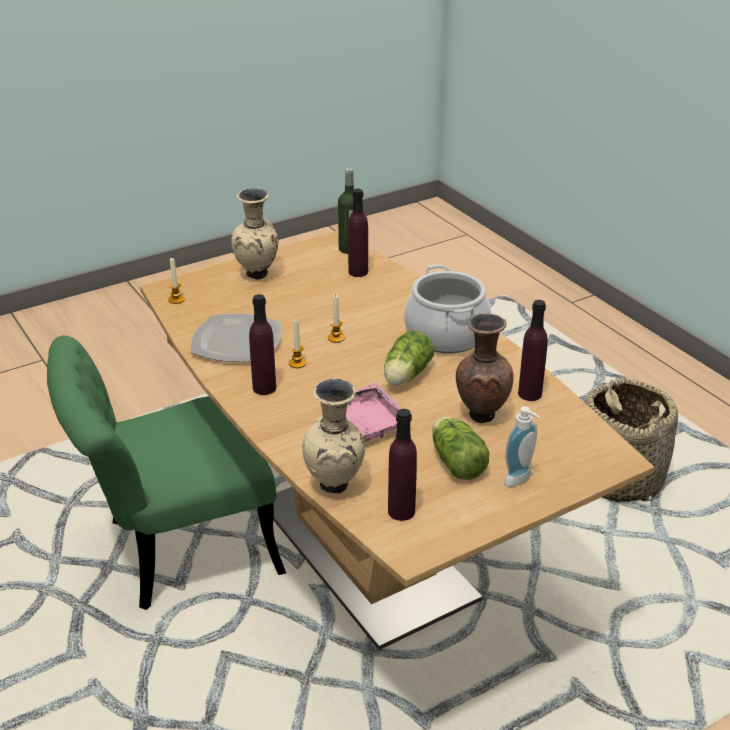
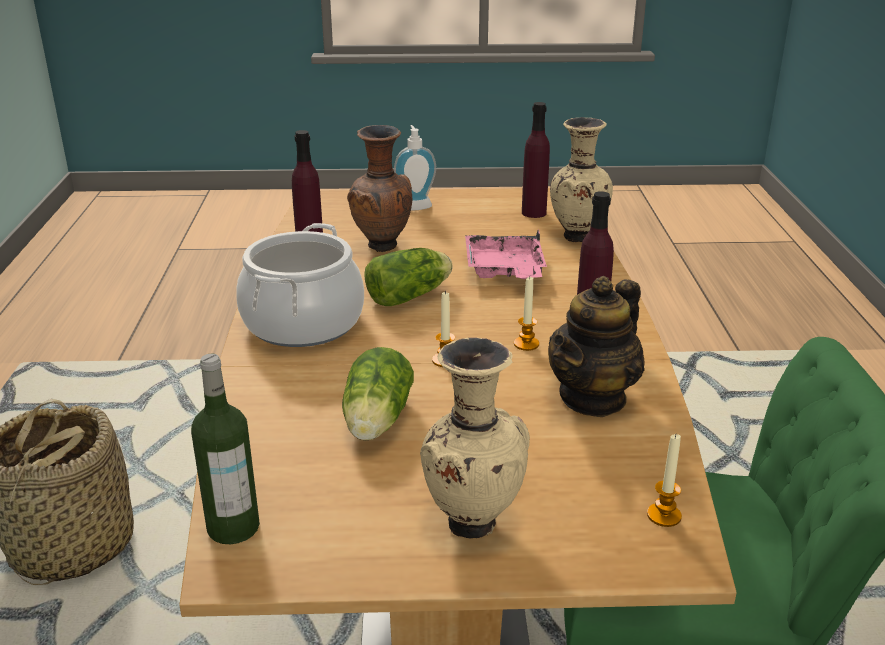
camera: 150 degrees left, 5 degrees down
plate [191,314,282,362] -> teapot [548,276,645,417]
purple bottle [348,189,368,277] -> none
lettuce [432,417,489,480] -> lettuce moved to [342,347,414,440]

